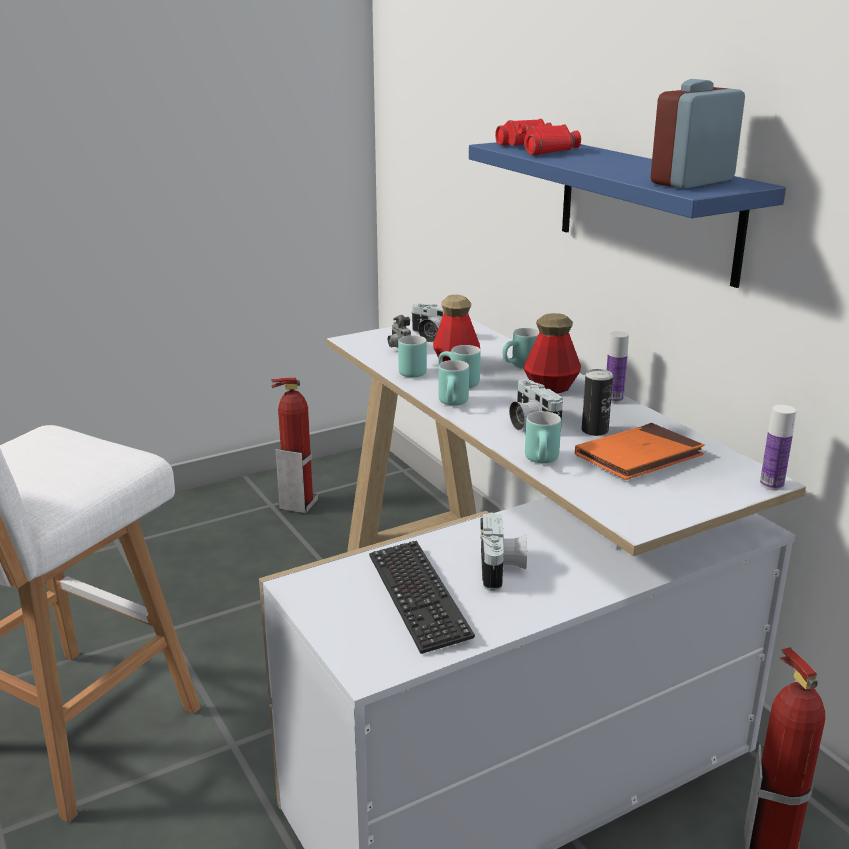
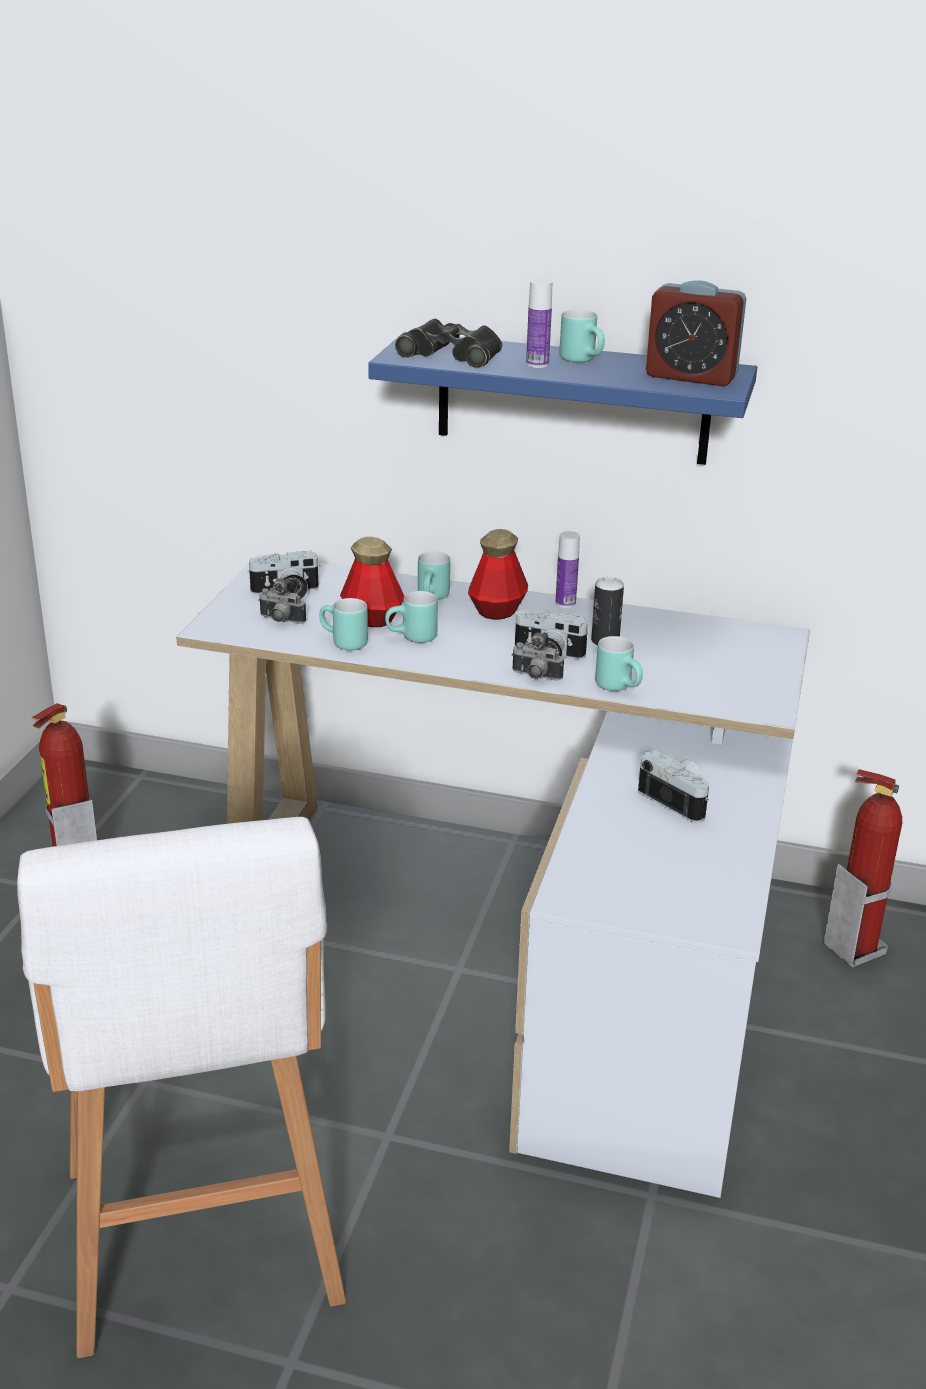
camera: 45 degrees left, 5 degrees up
keyboard [369,541,475,654] -> none
turquoise mug [439,360,469,406] -> turquoise mug moved to [560,310,605,362]
red binoculars [495,119,581,155] -> black binoculars [395,319,502,368]
orange book [575,423,705,480] -> none
alarm clock [651,79,745,189] -> alarm clock turned 75 degrees counterclockwise [646,280,746,386]
bottle [760,405,796,490] -> bottle moved to [526,279,552,368]
none -> camera [511,632,564,680]

